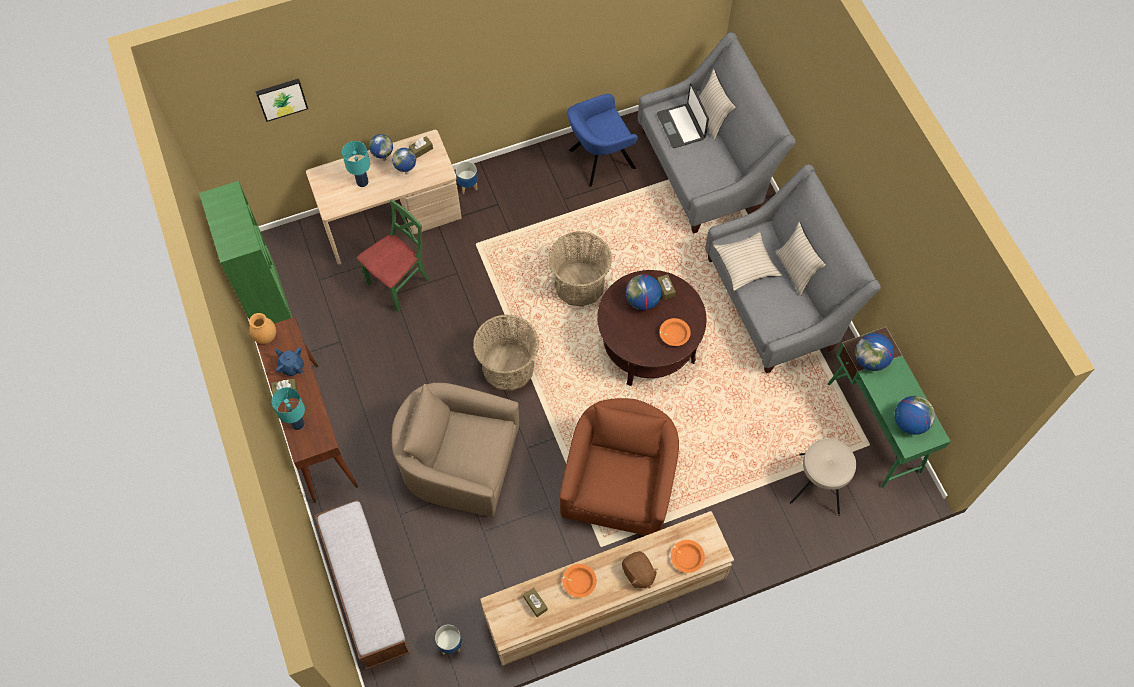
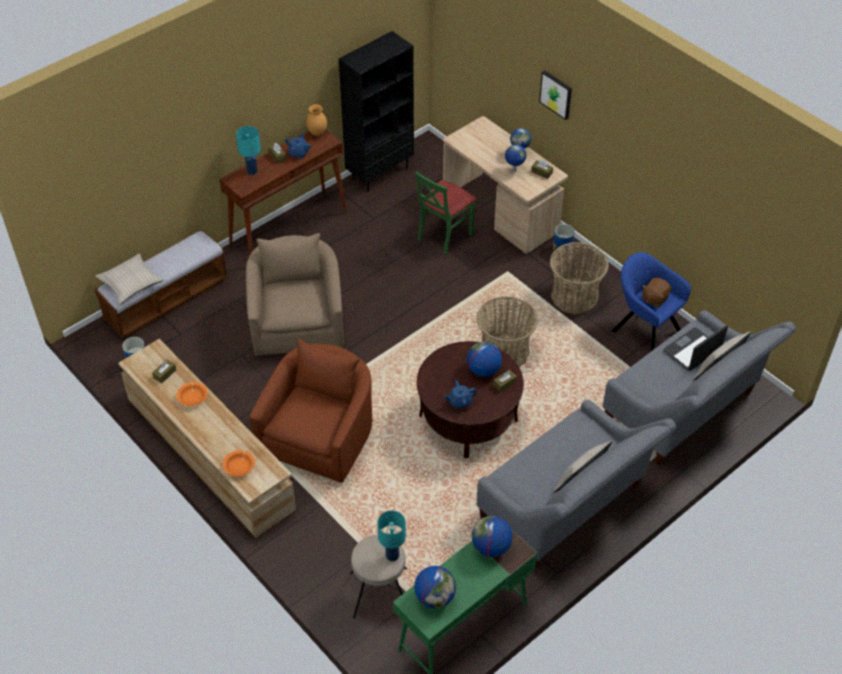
camera: 70 degrees right, 15 degrees down
green bookcase [199,181,292,323] -> black bookcase [339,31,414,192]
picture [256,79,308,122] -> picture moved to [539,70,572,120]
turquoise table lamp [342,141,370,187] -> turquoise table lamp moved to [377,511,406,561]
green chair [357,199,430,312] -> green chair turned 105 degrees clockwise [415,171,476,256]
basket [473,314,539,391] -> basket moved to [550,242,609,315]
brown armchair [560,398,679,535] -> brown armchair turned 60 degrees counterclockwise [249,339,372,483]
brown plush toy [622,551,657,588] -> brown plush toy moved to [642,277,671,308]
orange bowl [659,318,691,346] -> blue teapot [444,380,477,409]
beige pillow [713,232,782,291] -> beige pillow moved to [95,253,164,304]

